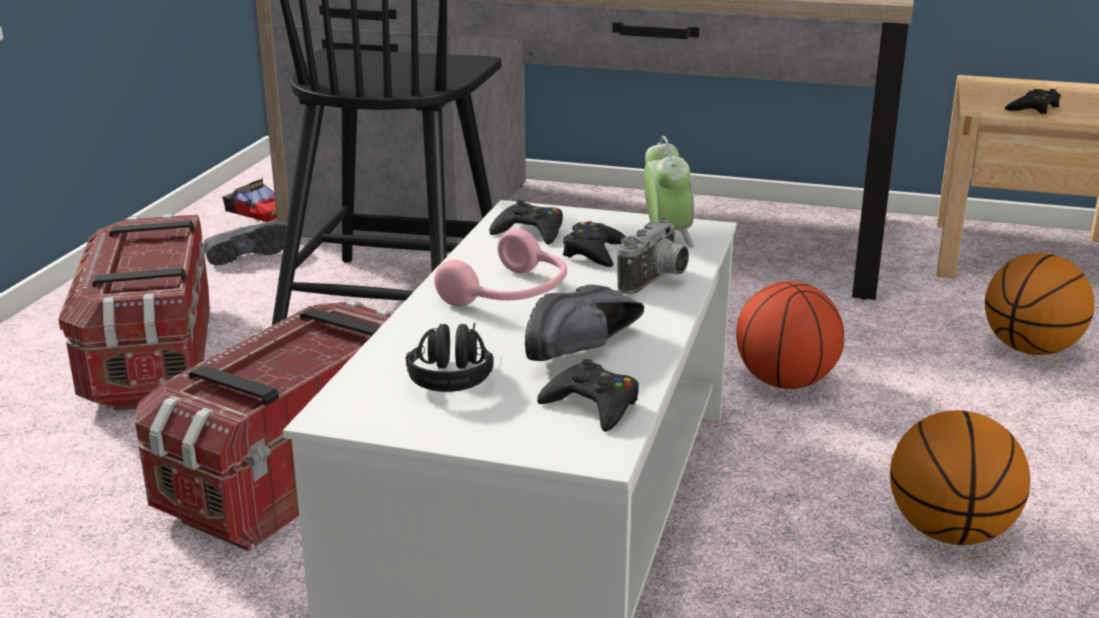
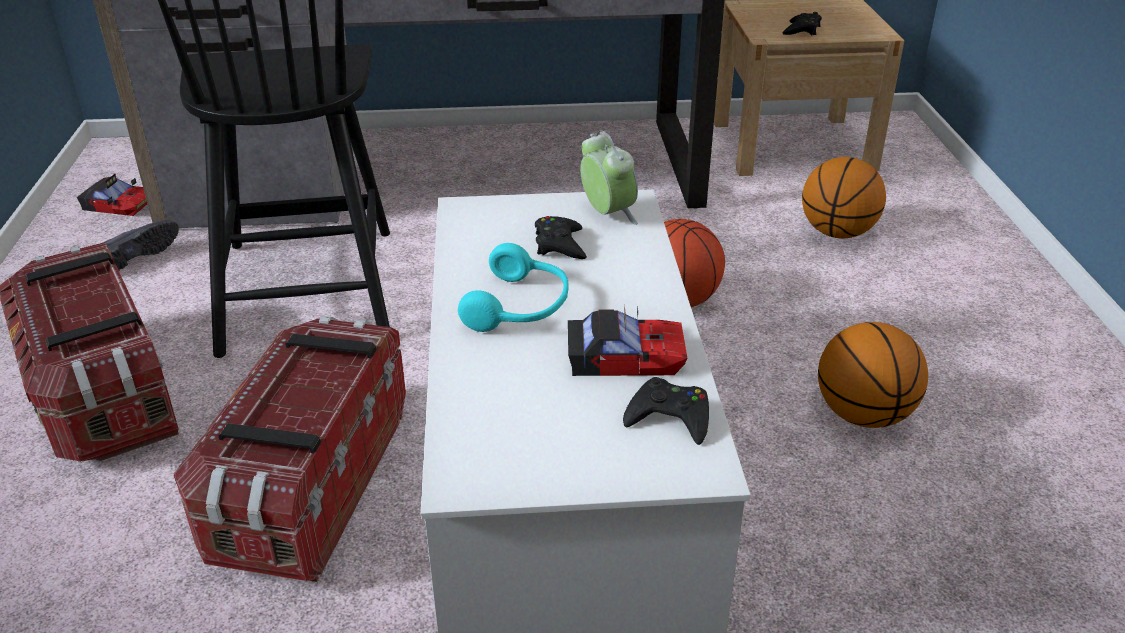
camera: 20 degrees left, 10 degrees up
black headphones [406,323,494,392] -> none
pink headphones [434,229,567,307] -> turquoise headphones [458,243,569,332]
black game controller [489,200,563,245] -> none
black shoe [525,284,644,361] -> toy car [568,304,687,376]
camera [617,217,689,294] -> none

